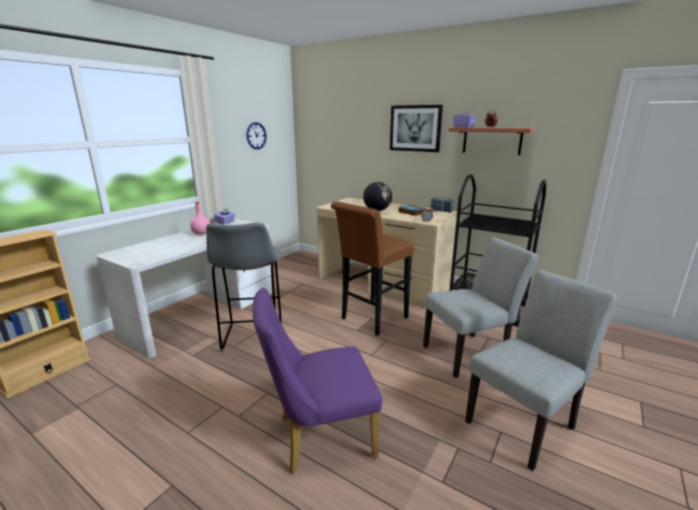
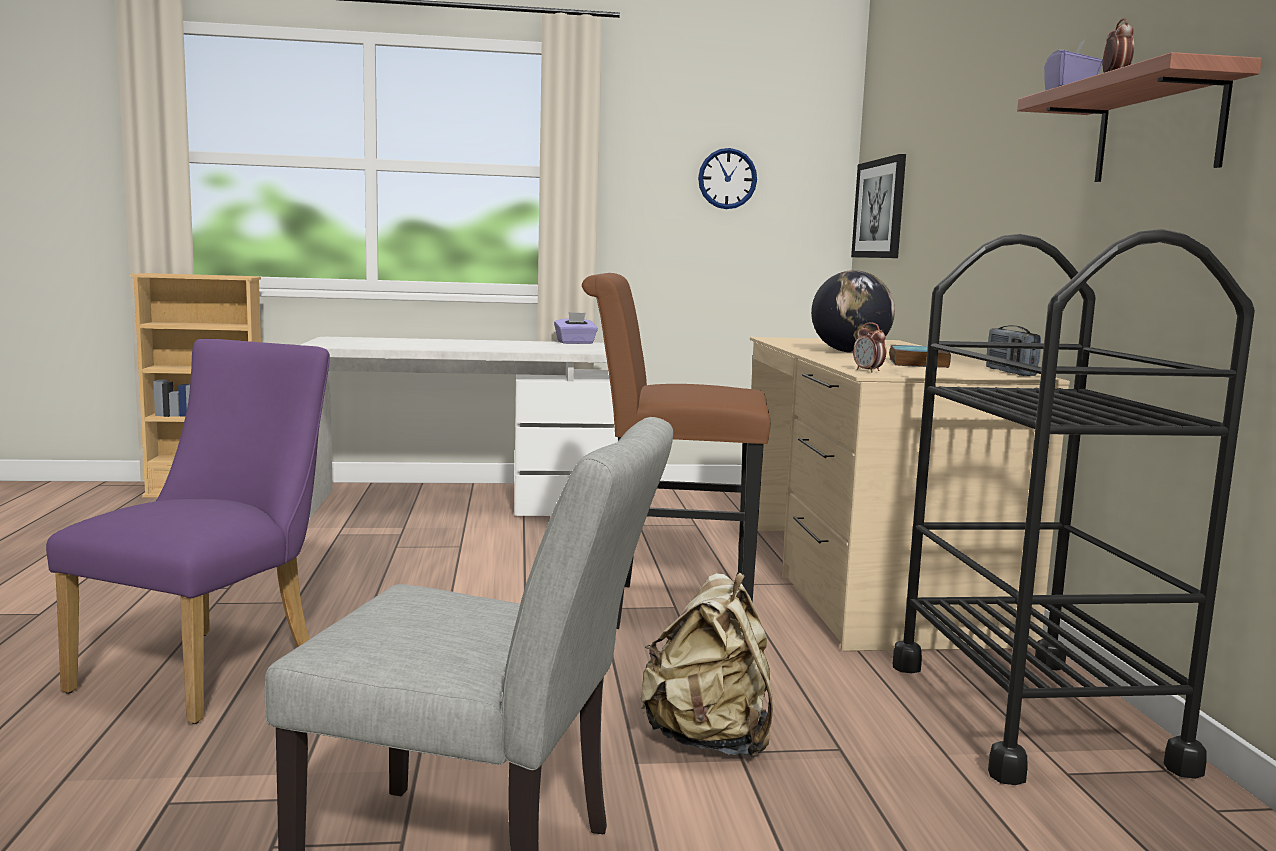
camera: 50 degrees right, 10 degrees down
pink bottle [190,202,210,235] -> none
grey stool [206,222,282,352] -> none
purple chair [253,288,382,474] -> purple chair turned 75 degrees clockwise [46,339,330,724]
picture [390,105,443,152] -> picture moved to [851,154,906,258]
grey chair [423,237,538,378] -> beige backpack [641,572,773,758]

